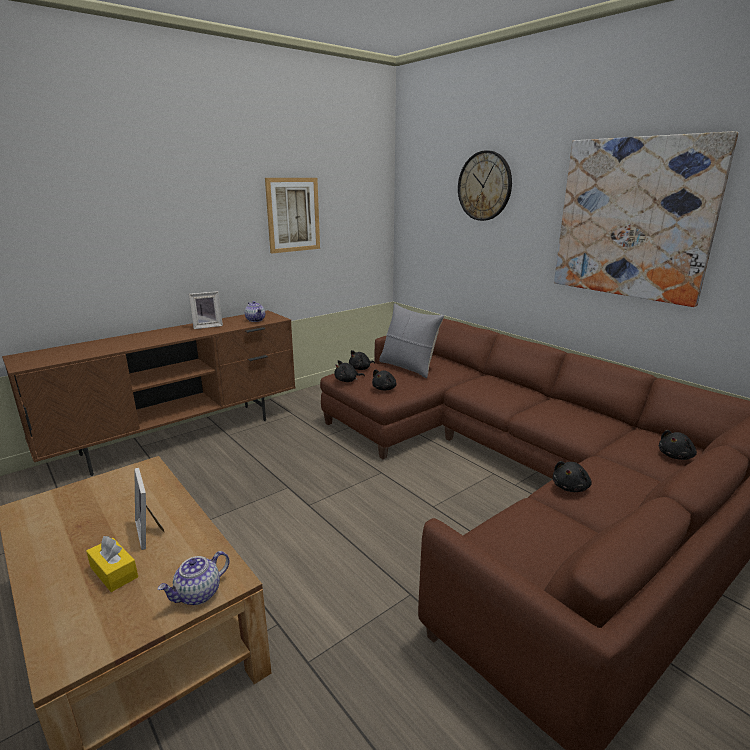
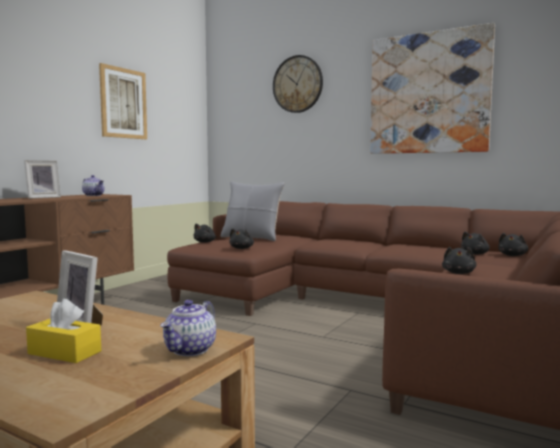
camera: 20 degrees left, 15 degrees down
black plush toy [334,360,365,382] -> black plush toy moved to [461,231,490,255]

